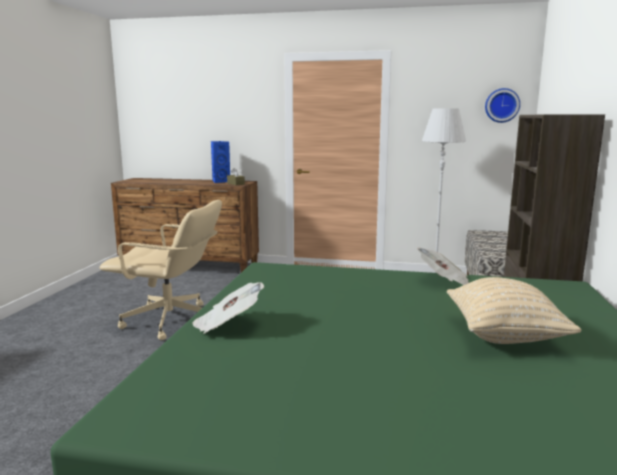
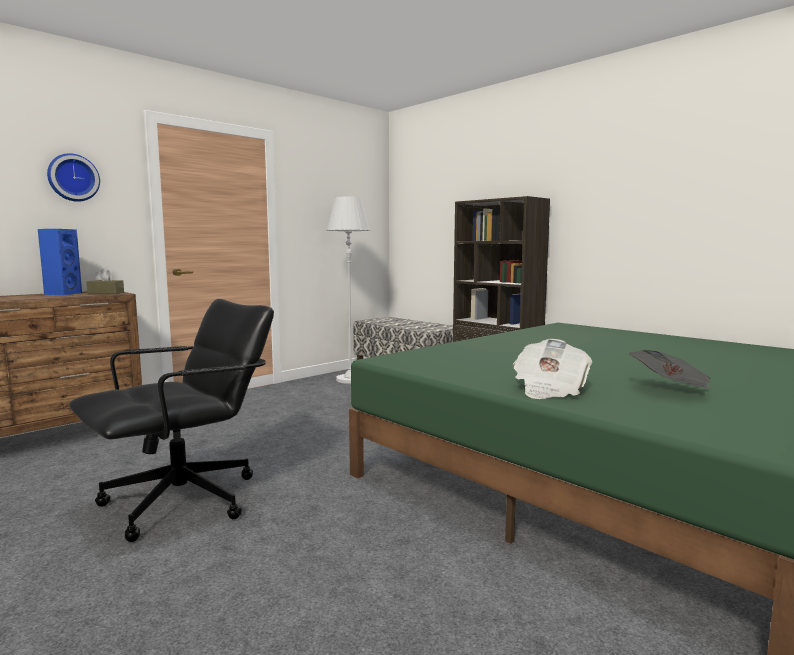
camera: 55 degrees left, 5 degrees down
beige office chair [99,200,222,340] -> black office chair [69,299,274,542]
newspaper [417,247,469,285] -> newspaper moved to [629,350,712,388]
beige pillow [447,277,581,344] -> none
wall clock [485,88,520,123] -> wall clock moved to [47,153,100,202]

